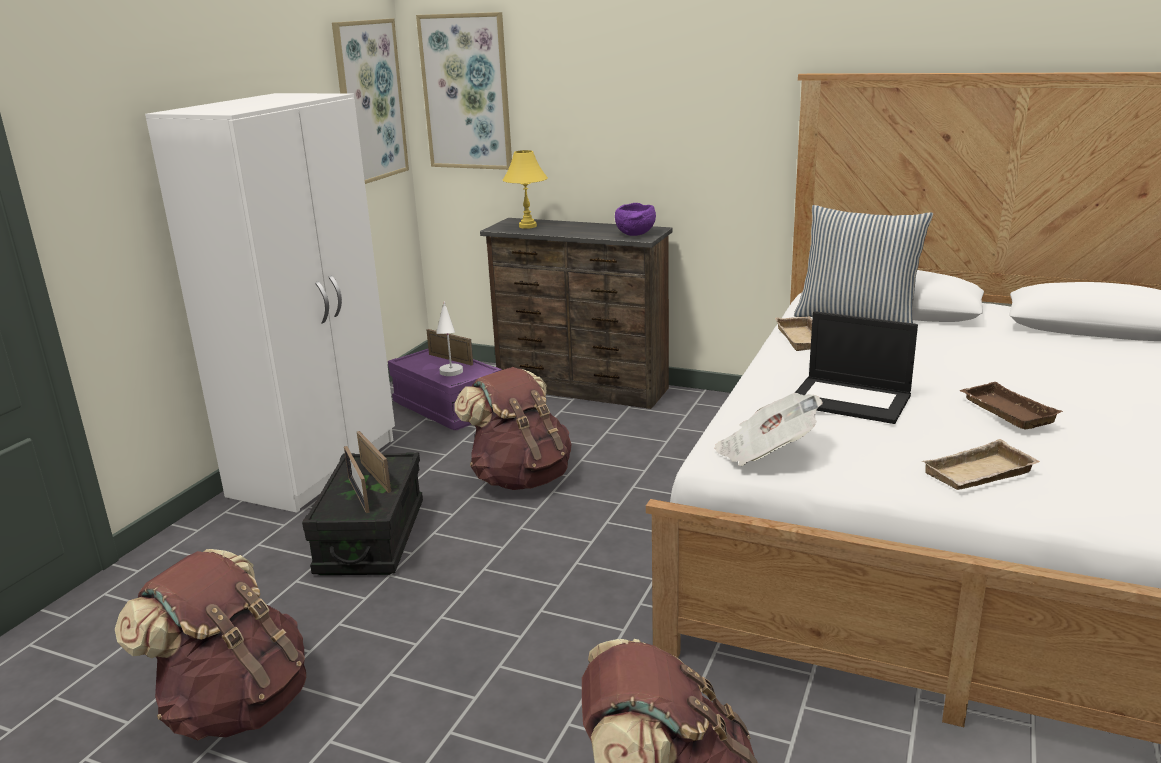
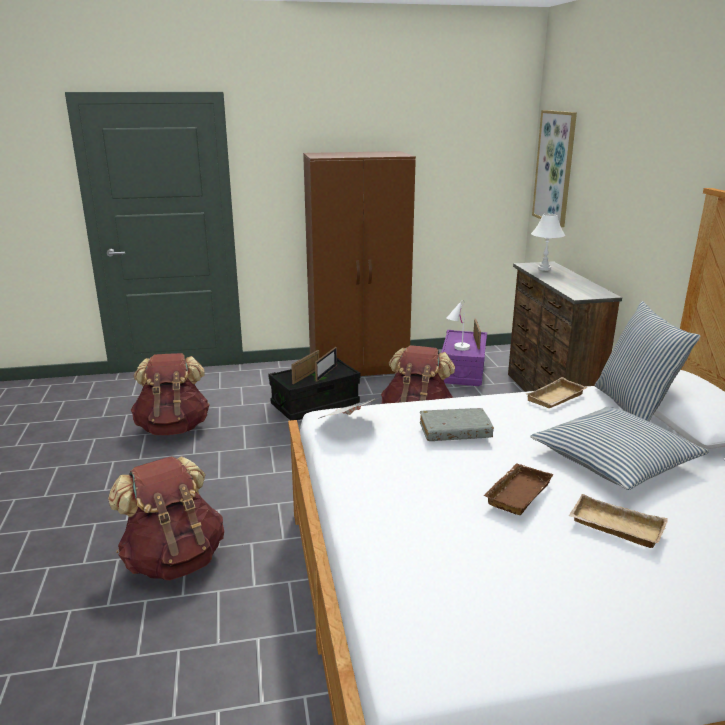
camera: 55 degrees right, 0 degrees up
white wardrobe [145,93,395,513] -> brown wardrobe [303,151,416,376]
picture [332,19,409,184] -> none
yellow table lamp [503,150,548,229] -> white table lamp [531,214,565,271]
purple bowl [615,203,656,236] -> none
laptop [789,311,918,424] -> grey book [420,408,494,441]
beige tray [922,439,1040,490] -> beige tray moved to [569,494,668,548]
none -> pillow [530,407,709,490]

